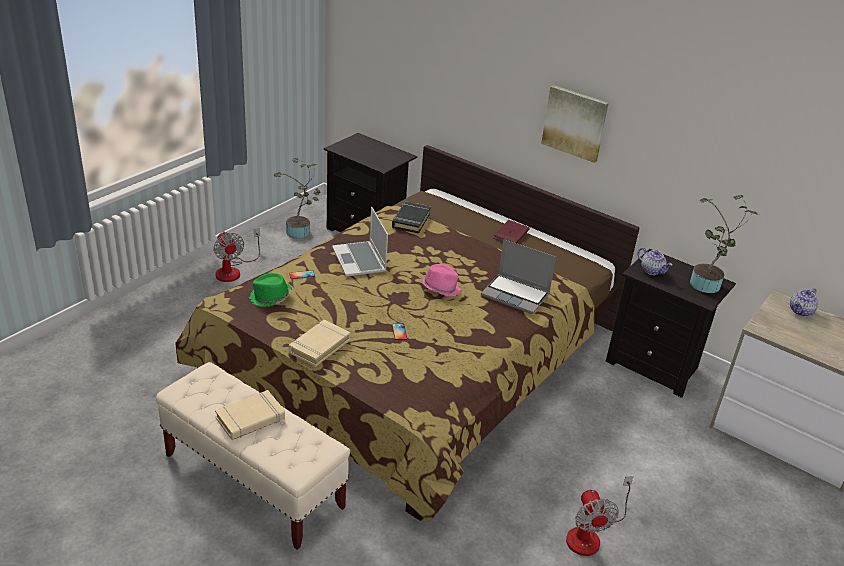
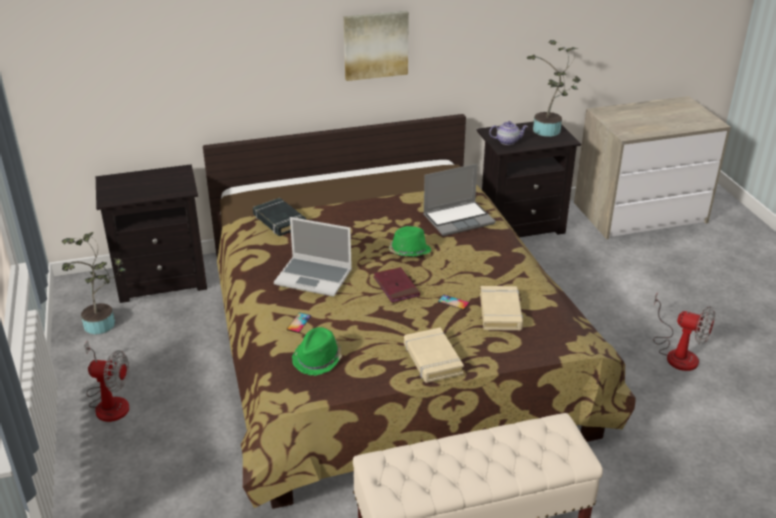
camera: 50 degrees left, 0 degrees up
beige book [215,390,285,440] -> beige book moved to [480,286,523,330]
pink hat [421,264,461,296] -> green hat [389,226,431,257]
red book [493,220,530,243] -> red book moved to [373,267,420,303]
teapot [790,288,818,316] -> none

